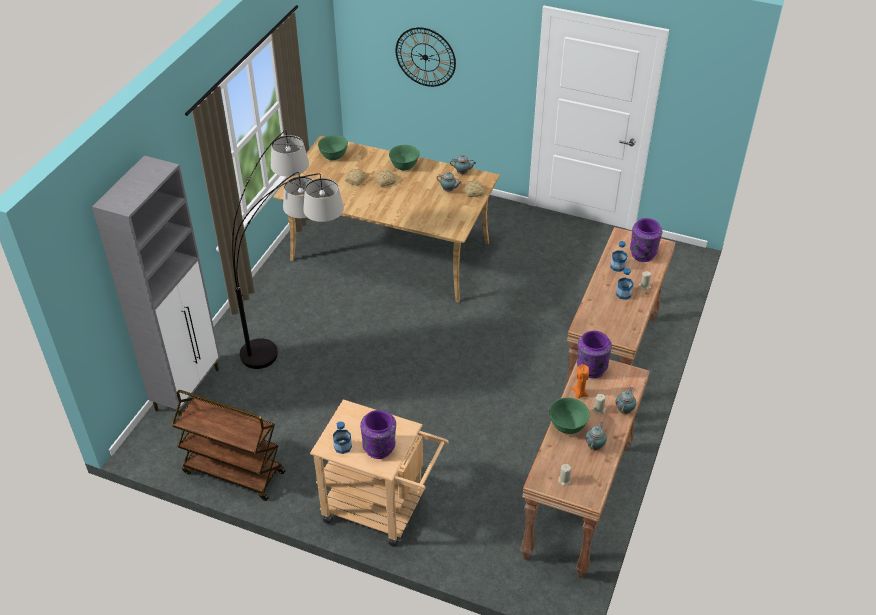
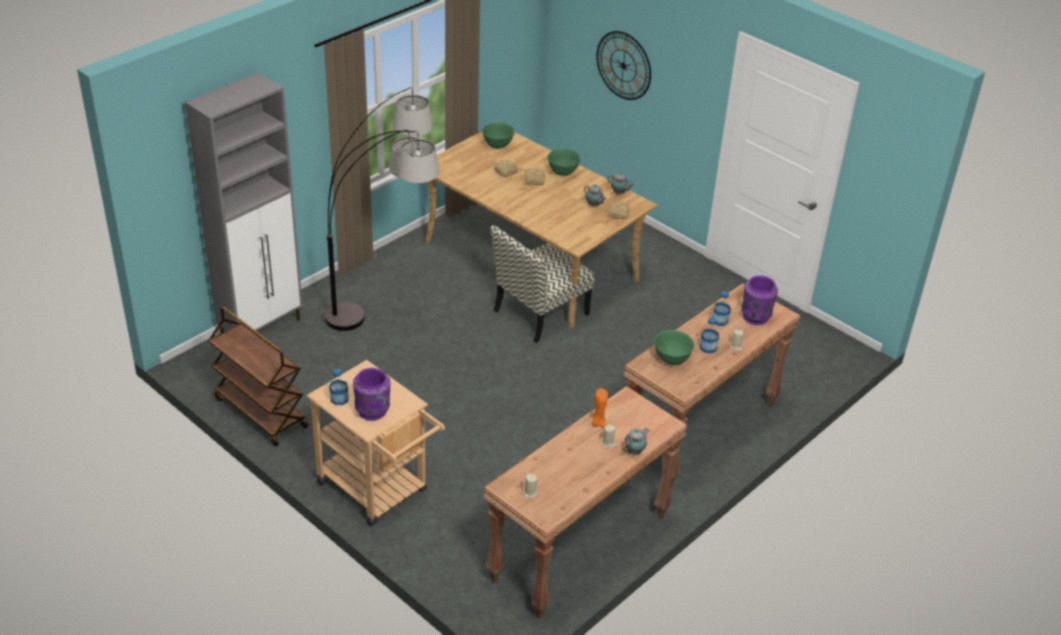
camera: 20 degrees right, 5 degrees down
green bowl [549,397,590,434] -> green bowl moved to [654,330,694,365]
purple vase [577,331,612,378] -> none
teapot [585,422,607,450] -> none
none -> chair [491,225,595,343]

